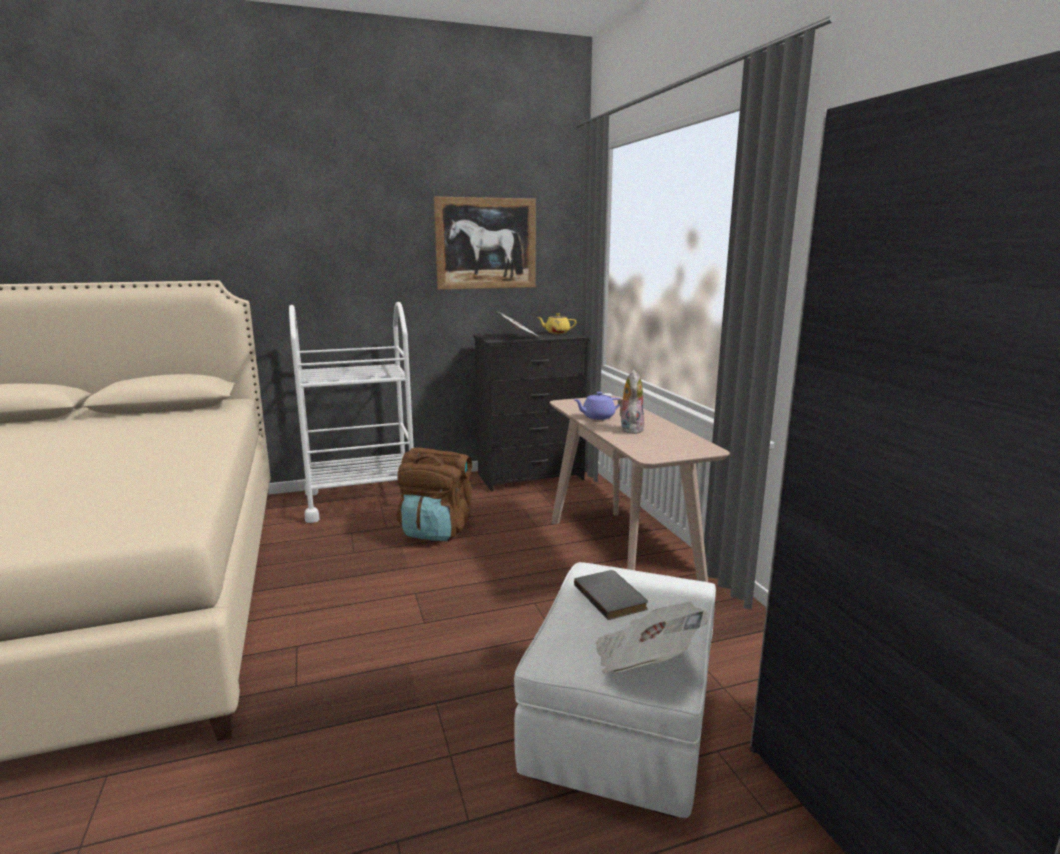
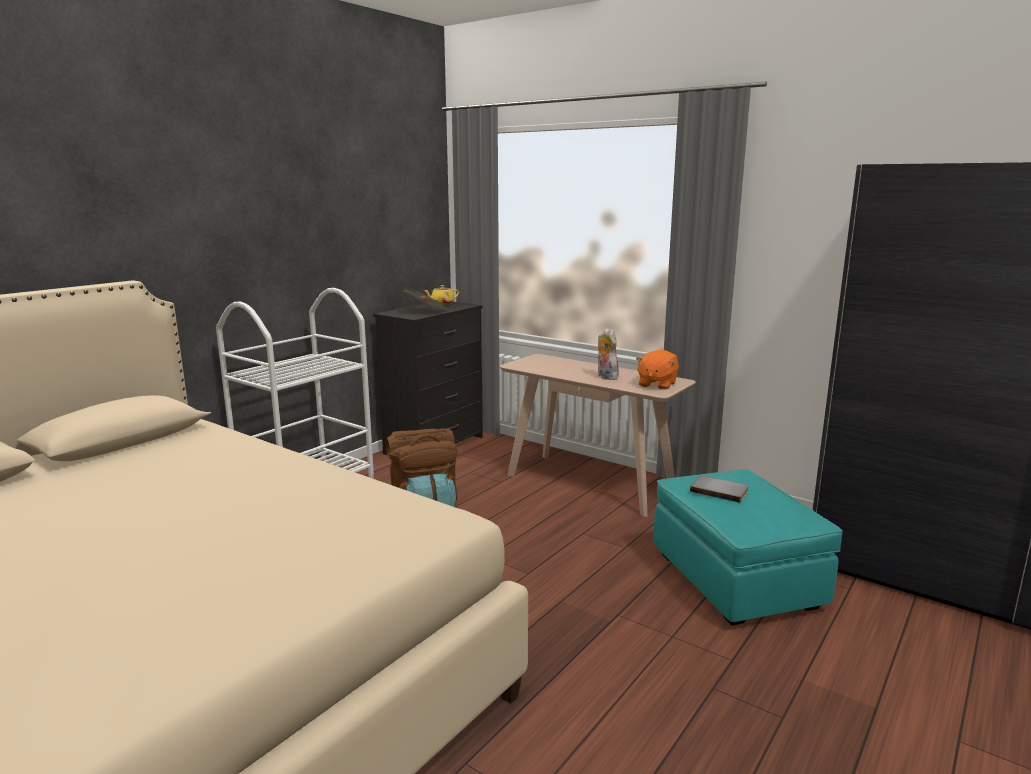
camera: 35 degrees left, 0 degrees up
picture [434,196,536,290] -> none
white ottoman [514,562,716,818] -> turquoise ottoman [654,469,843,626]
purple teapot [574,392,620,420] -> none
newspaper [596,602,708,674] -> none
none -> orange plush toy [636,350,679,390]

